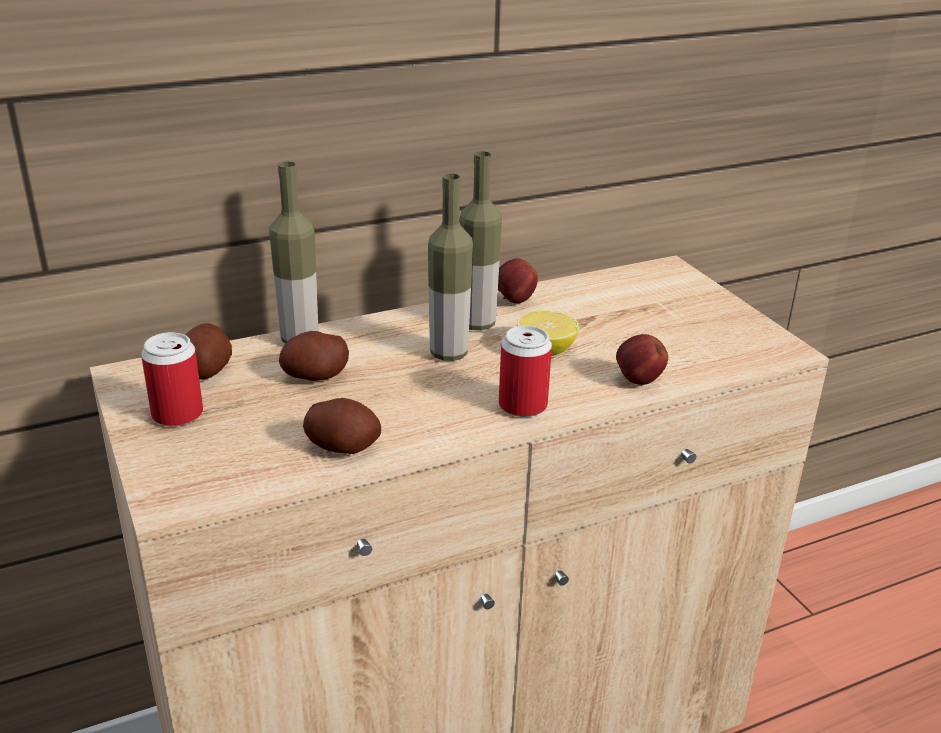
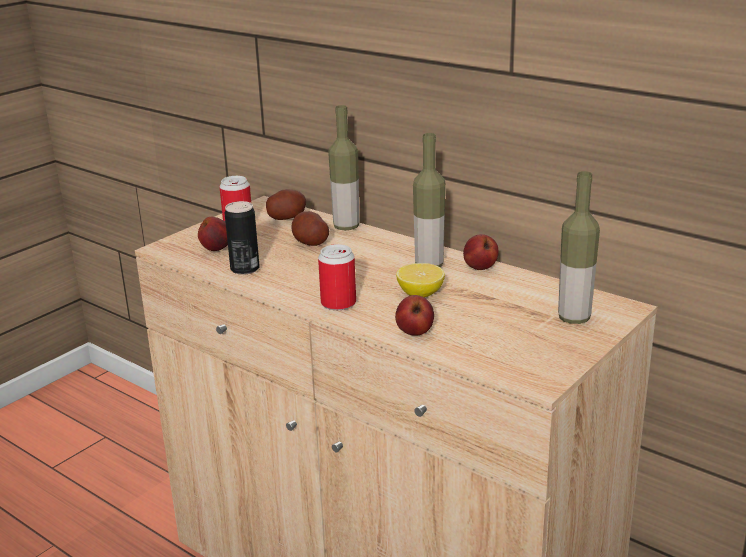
camera: 65 degrees right, 5 degrees down
potato [303,398,381,454] -> can [225,201,260,275]
bottle [428,173,473,361] -> bottle moved to [558,171,600,324]
none -> apple [198,217,228,251]

